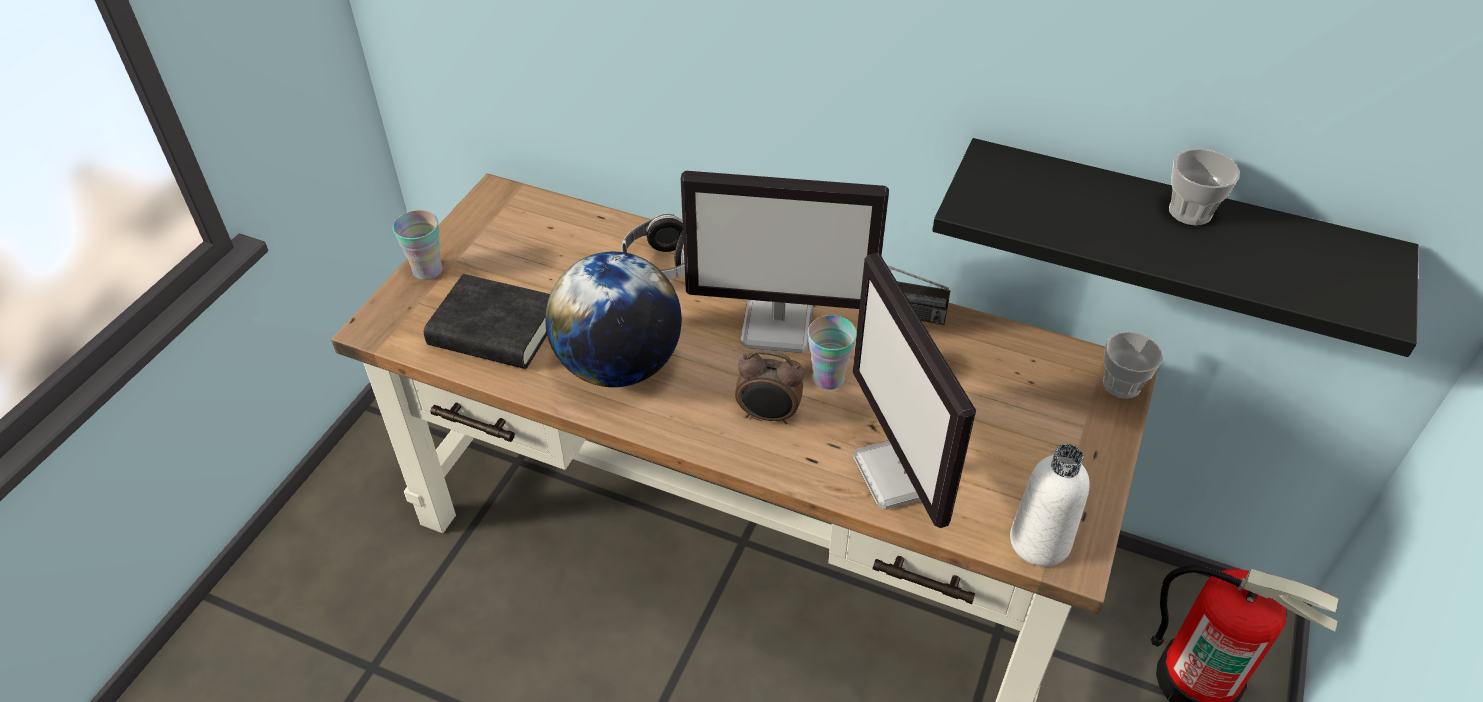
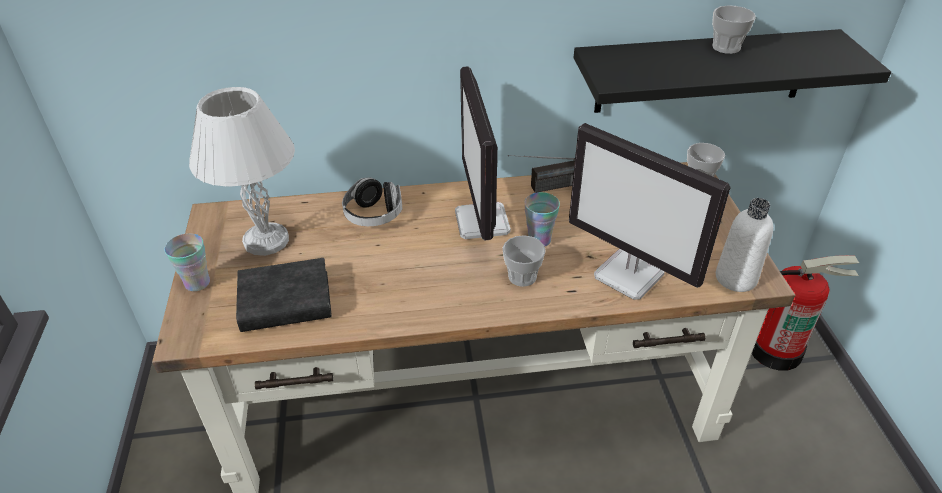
camera: 30 degrees left, 5 degrees down
globe [545,252,682,387] -> none
monitor [680,171,889,353] -> monitor turned 105 degrees clockwise [455,66,511,240]
alarm clock [735,350,804,424] -> cup [502,235,546,287]
none -> white table lamp [189,87,295,256]

